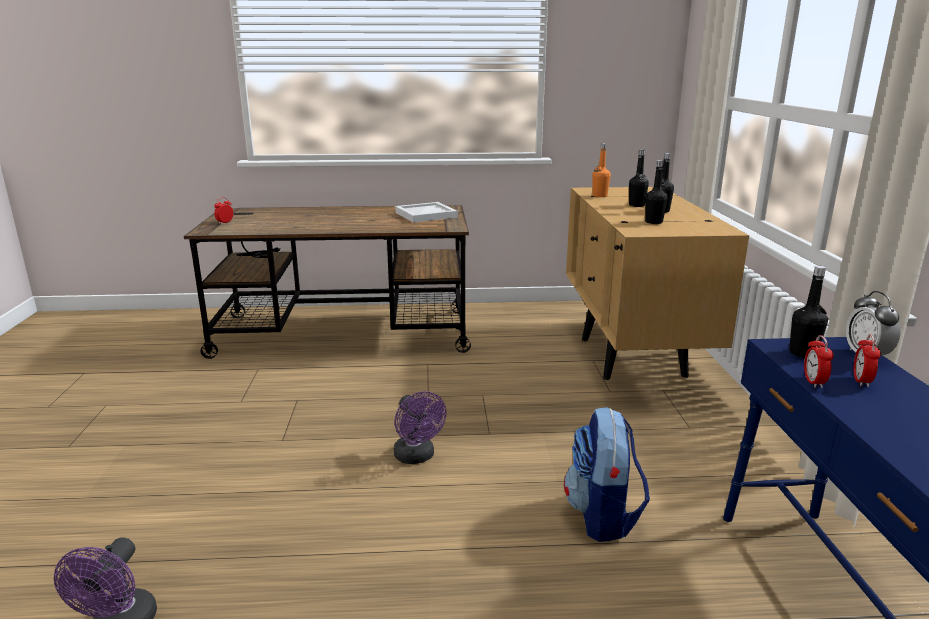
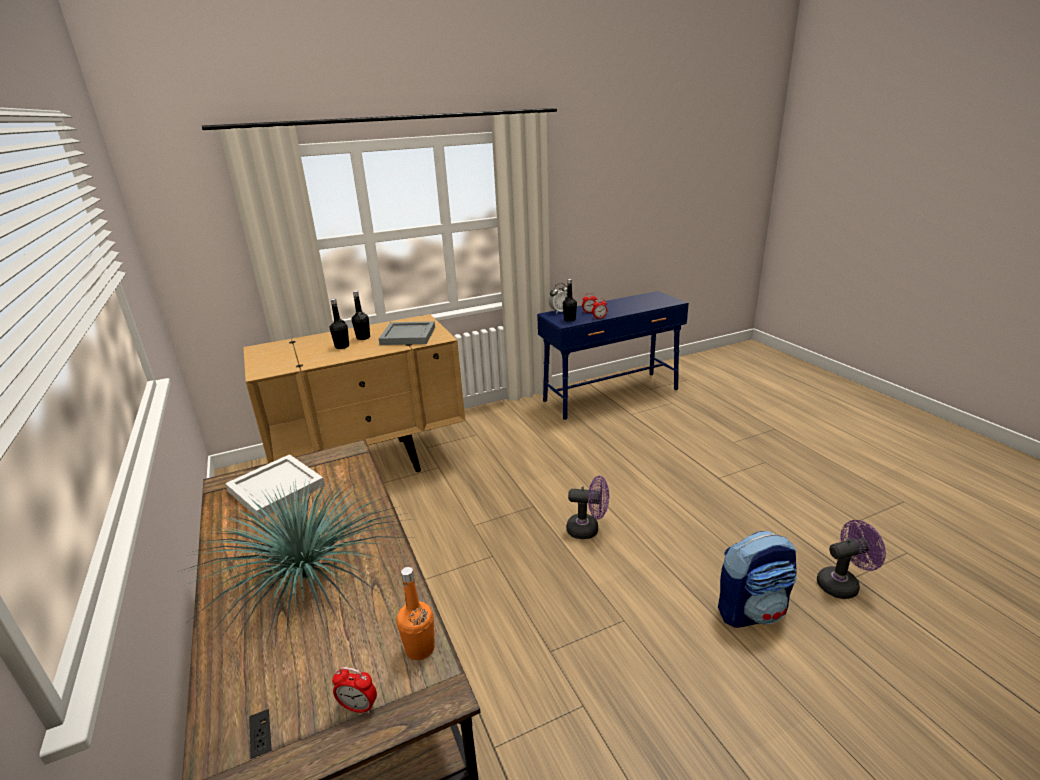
camera: 110 degrees left, 5 degrees up
purple fan [393,391,447,464] -> purple fan turned 60 degrees clockwise [567,476,609,539]
backpack [564,407,650,542] -> backpack moved to [718,531,797,628]
orange bottle [592,143,611,197] -> orange bottle moved to [396,567,435,660]
black bottle [645,160,668,224] -> grey tray [379,321,435,345]
none -> potted plant [178,477,410,646]

